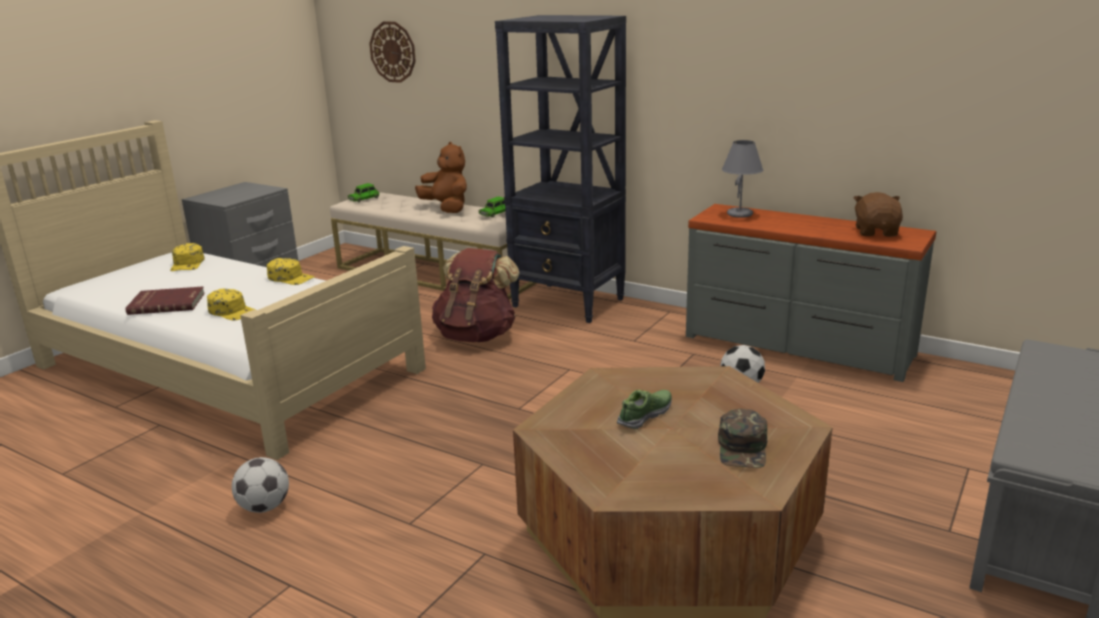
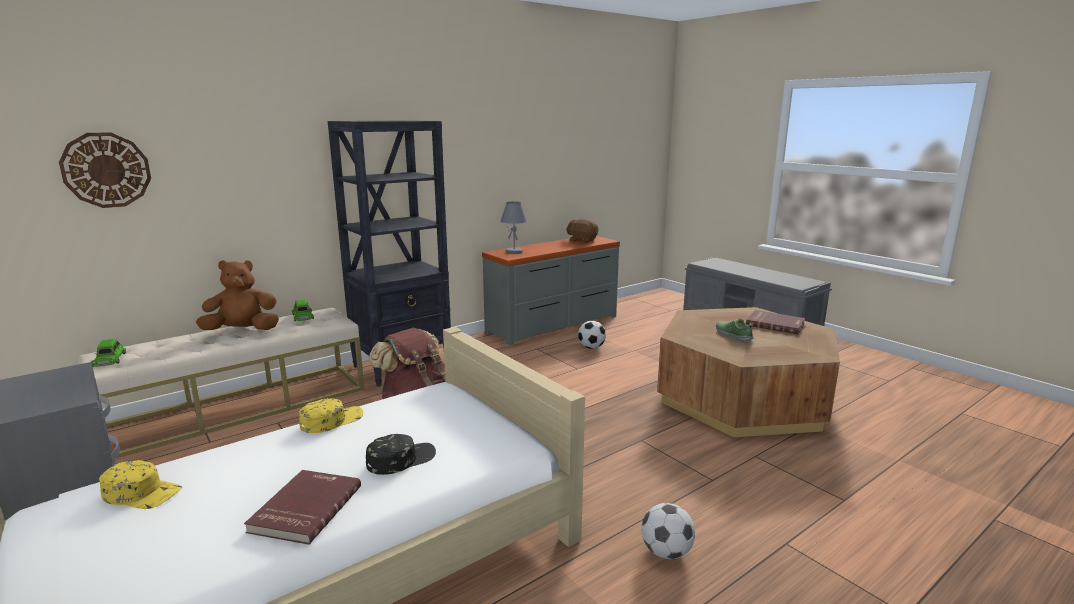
camera: 70 degrees left, 5 degrees down
yellow cap [207,289,256,321] -> black cap [366,434,436,475]
green cap [718,409,767,468] -> red book [746,310,805,334]

